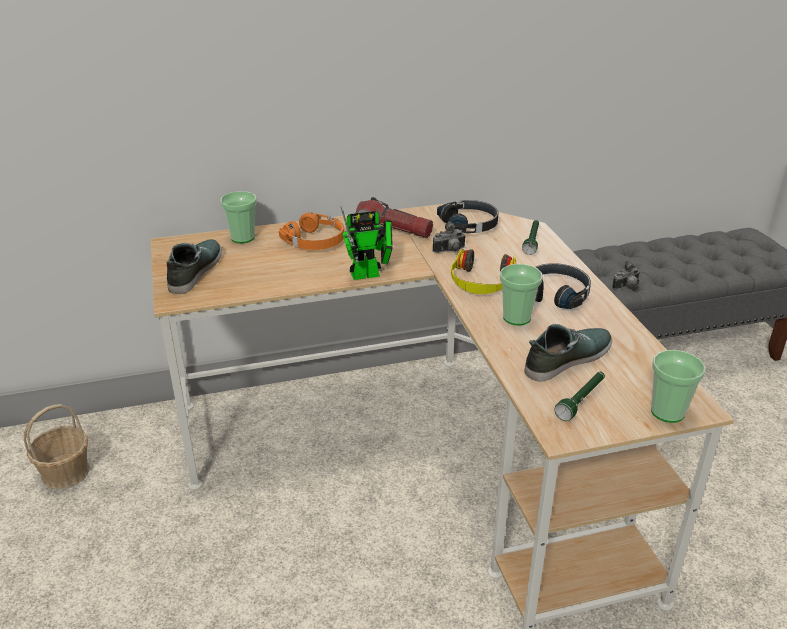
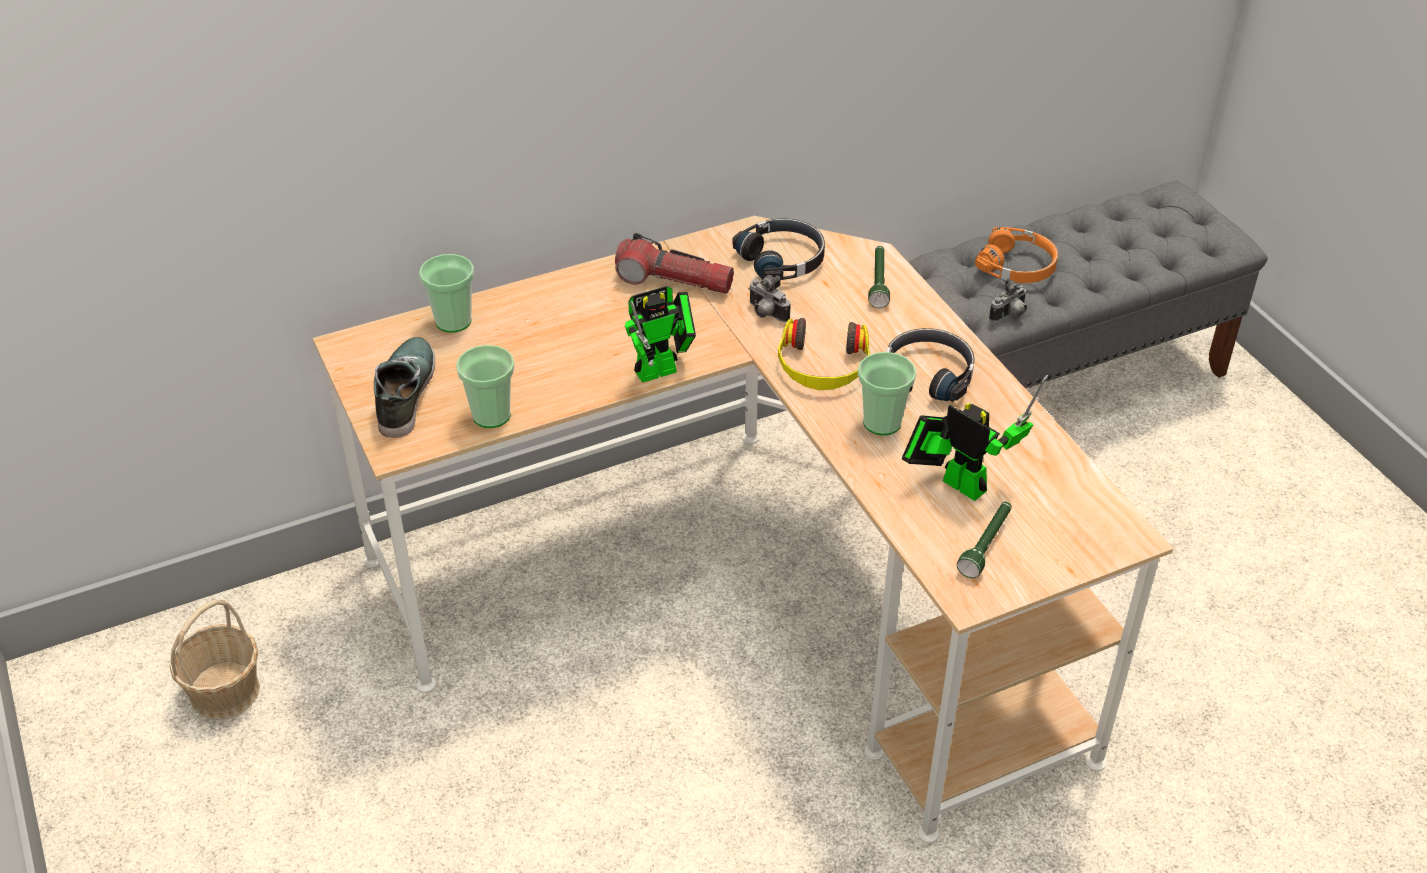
camera: 10 degrees left, 10 degrees up
orange headphones [279,212,344,250] -> orange headphones moved to [975,227,1058,283]
camera [433,221,466,253] -> camera turned 75 degrees clockwise [749,275,791,322]
shoe [524,324,612,382] -> toy robot [902,375,1048,501]
cup [651,350,705,423] -> cup moved to [456,345,515,428]

